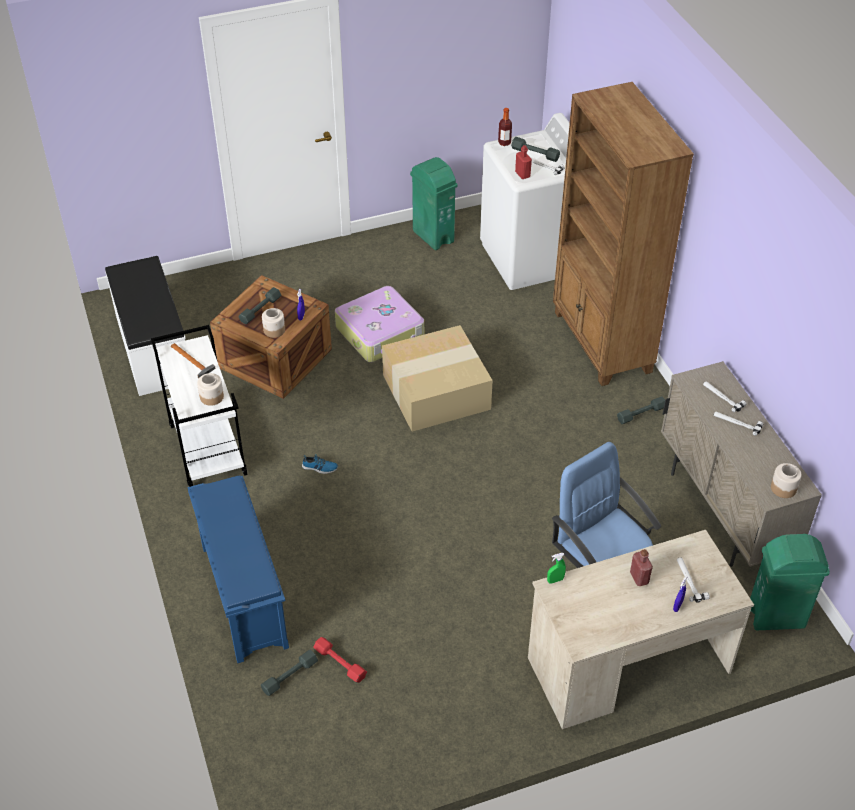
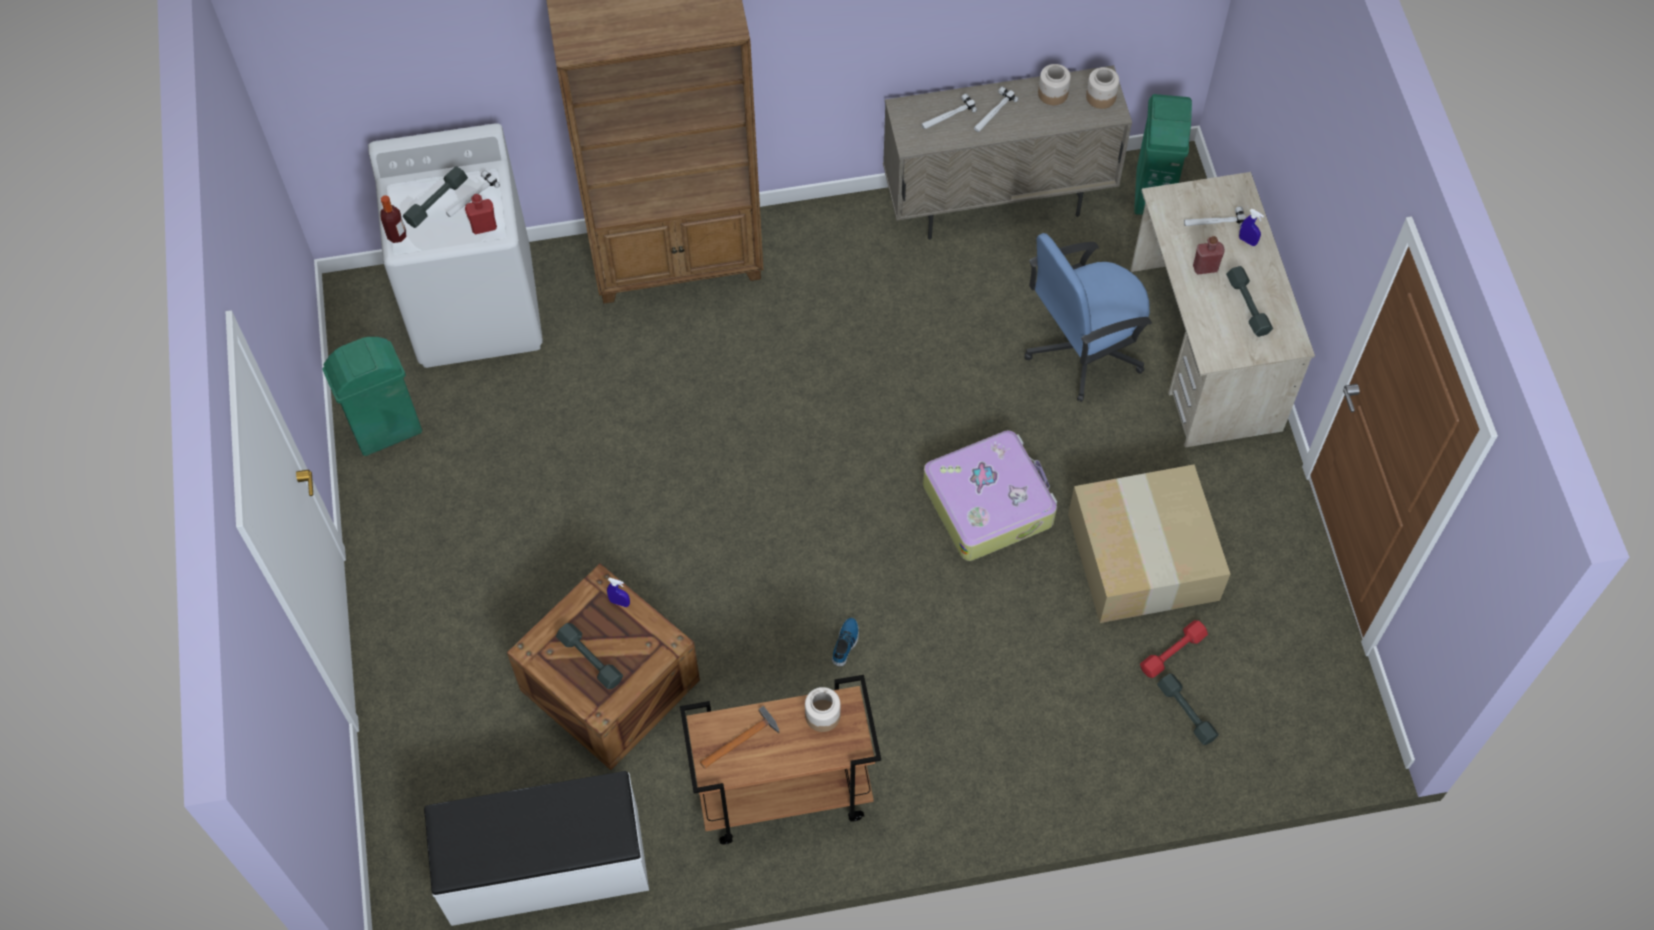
camera: 80 degrees left, 15 degrees up
white cart [151,325,247,487] -> brown cart [680,675,881,844]
blue shoe rack [188,475,289,663] -> none
jar [262,308,285,338] -> jar moved to [1038,64,1071,105]
suitcase [335,286,424,362] -> suitcase moved to [923,430,1057,561]
cardboard box [382,325,493,432] -> cardboard box moved to [1068,464,1230,623]
green spray bottle [547,553,566,584] -> none
grey dumbbell [617,397,665,424] -> grey dumbbell moved to [1226,266,1273,337]

